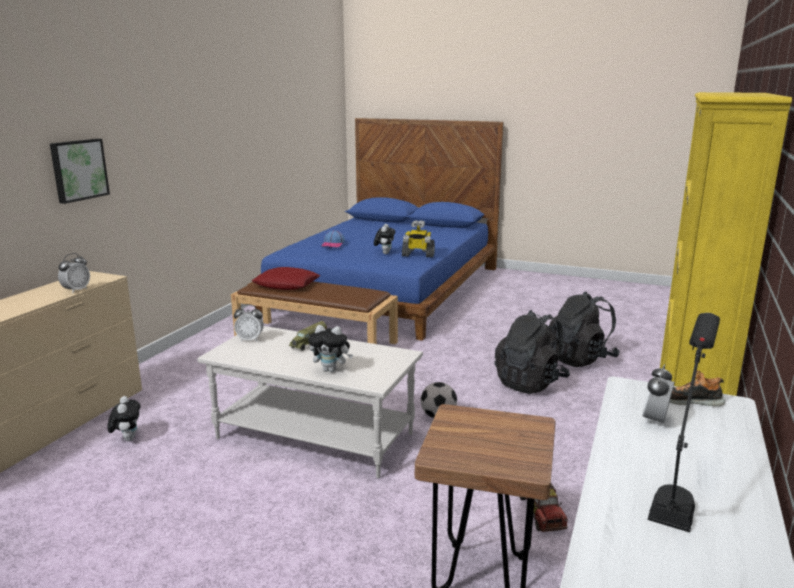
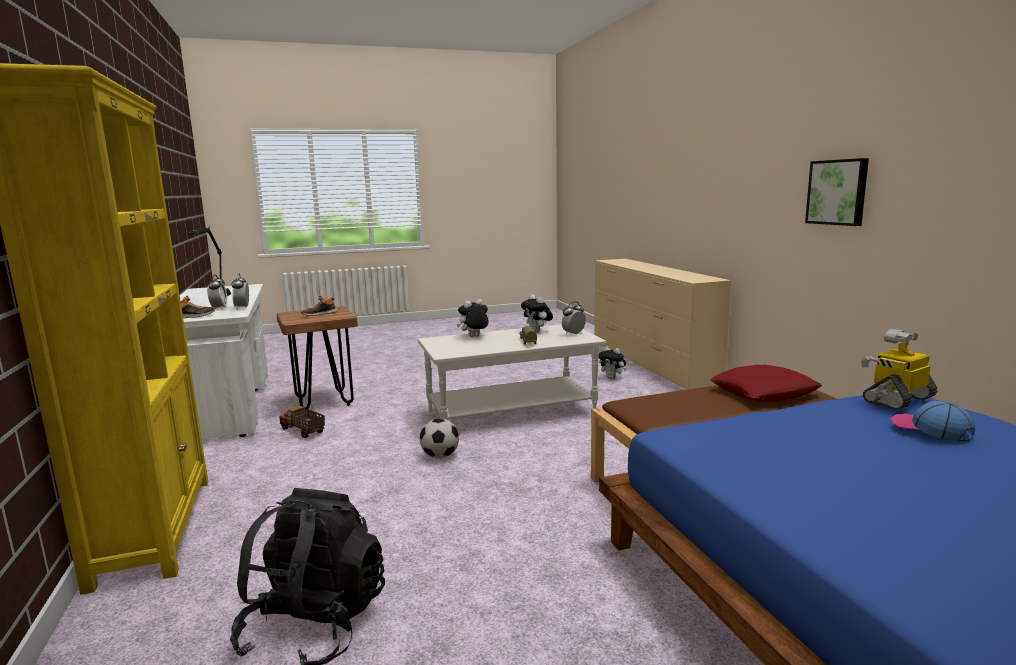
camera: 140 degrees right, 5 degrees down
picture [50,139,110,204] -> picture moved to [805,158,869,226]
alarm clock [58,253,90,293] -> alarm clock moved to [231,274,249,309]
plush toy [374,224,395,254] -> plush toy moved to [521,294,553,333]
toy robot [402,220,435,257] -> toy robot moved to [861,329,937,410]
black backpack [495,310,570,394] -> none
none -> shoe [301,296,338,316]

